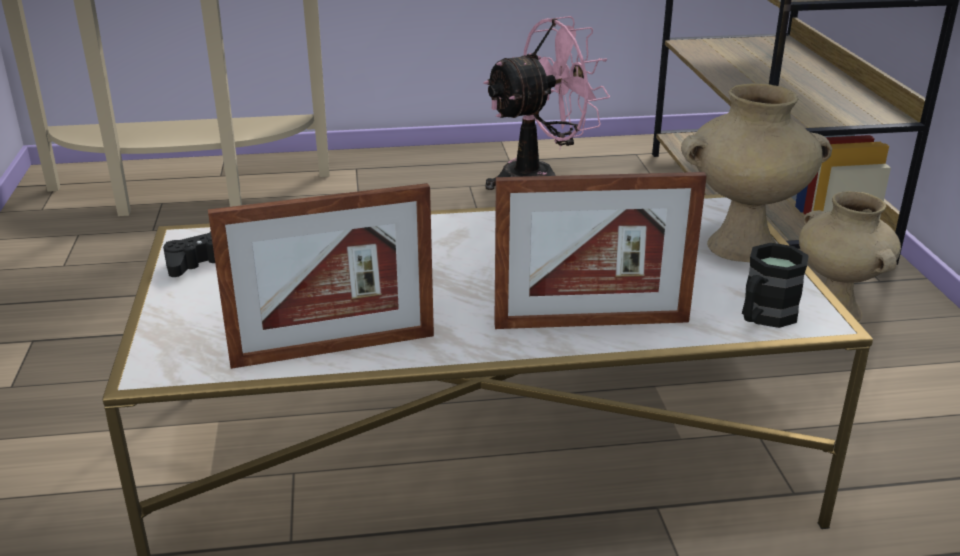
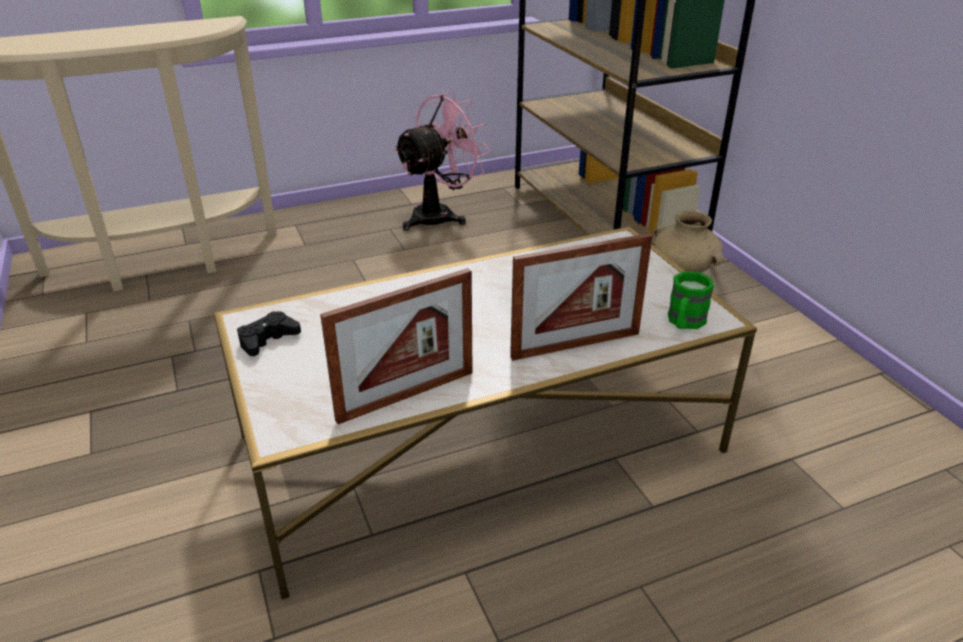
camera: 15 degrees left, 5 degrees up
beige vase [681,84,832,262] -> none
black mug [742,243,809,328] -> green mug [668,271,714,329]

